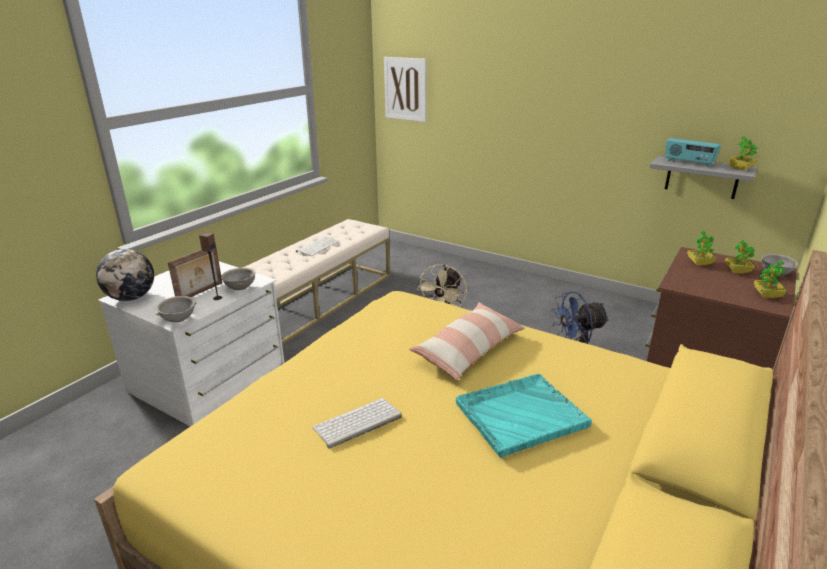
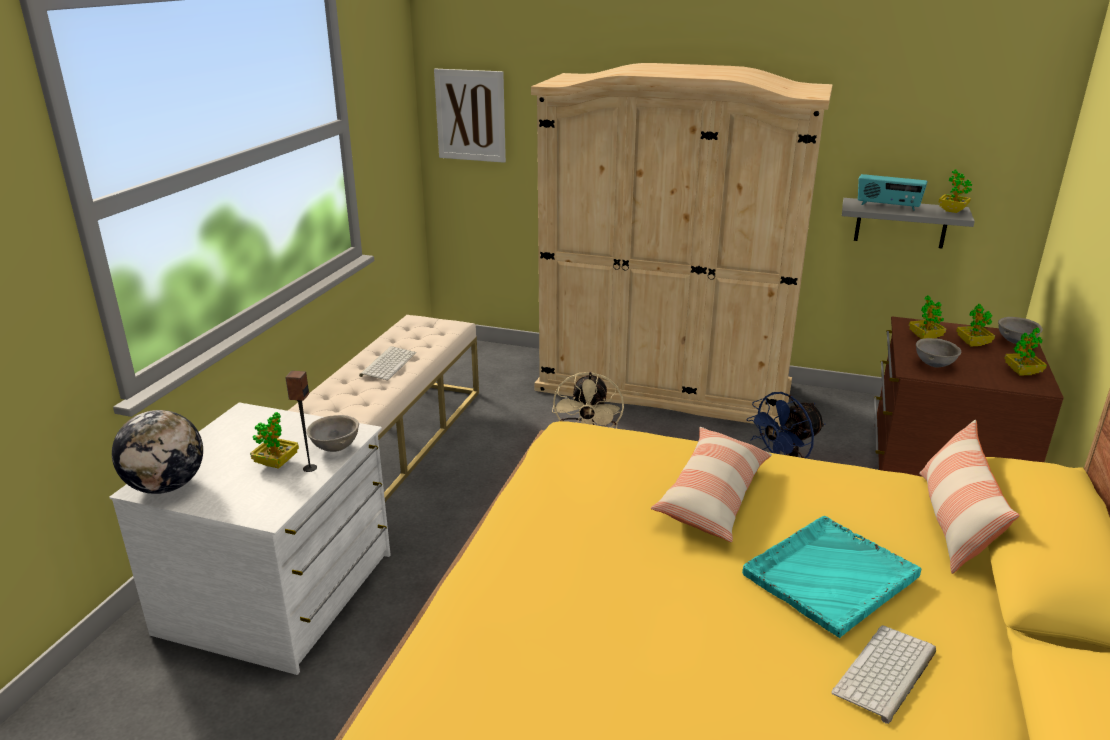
camera: 15 degrees left, 0 degrees up
grey bowl [156,296,197,322] -> grey bowl moved to [916,338,961,367]
picture frame [168,244,222,297] -> potted plant [250,412,299,469]
keyboard [312,398,402,449] -> keyboard moved to [831,625,936,724]
none -> beige wardrobe [531,63,833,427]
none -> pillow [919,420,1020,574]

